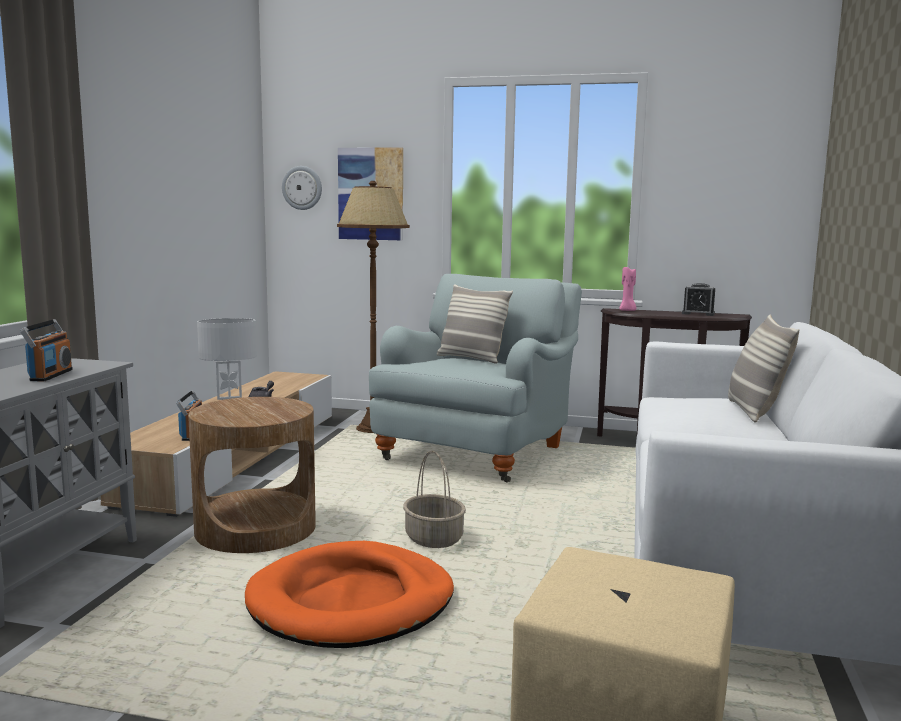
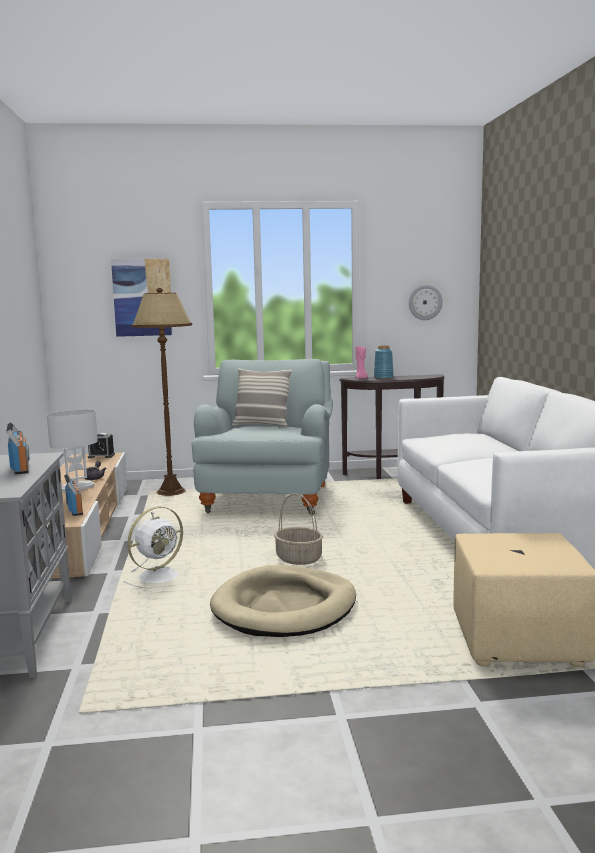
camera: 20 degrees left, 0 degrees up
brown side table [188,397,316,553] -> white fan [124,506,183,588]
orange dog bed [245,541,454,648] -> beige dog bed [210,565,356,637]
wall clock [282,166,322,210] -> wall clock moved to [409,285,443,320]
alarm clock [682,283,715,316] -> alarm clock moved to [88,432,115,458]
pillow [728,315,799,423] -> none
none -> blue vase [374,345,394,379]

